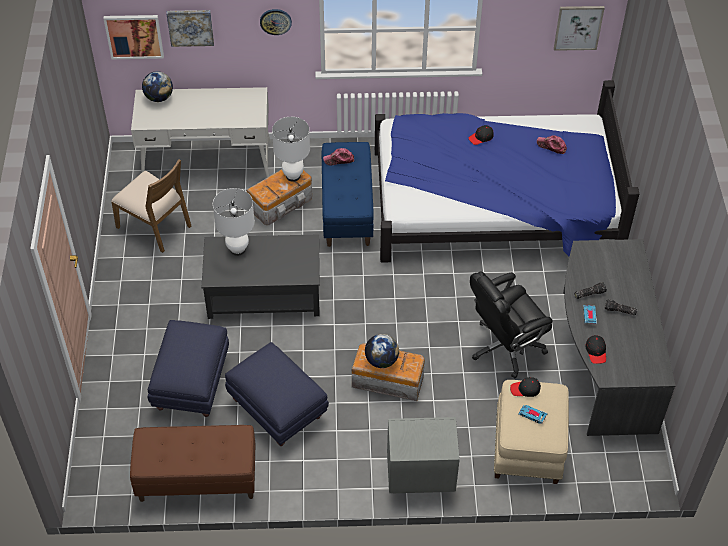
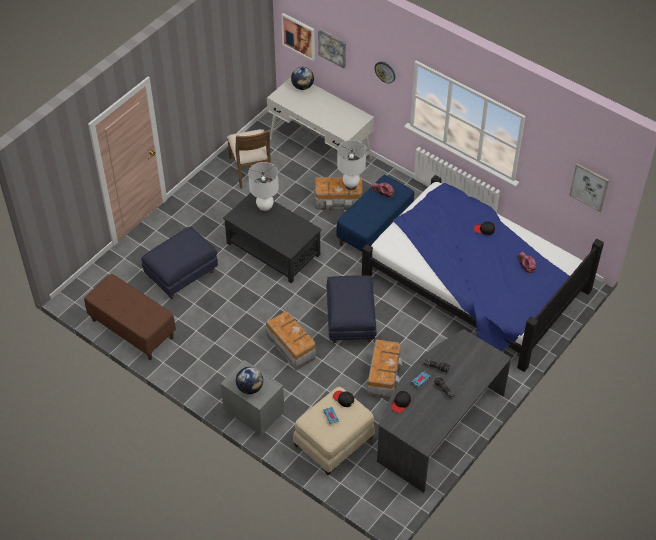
camera: 40 degrees right, 0 degrees up
blue ottoman [225,342,329,446] -> blue ottoman moved to [326,275,377,343]
globe [365,334,399,368] -> globe moved to [236,367,263,394]
black office chair [470,271,553,379] -> storage box [367,339,403,399]

